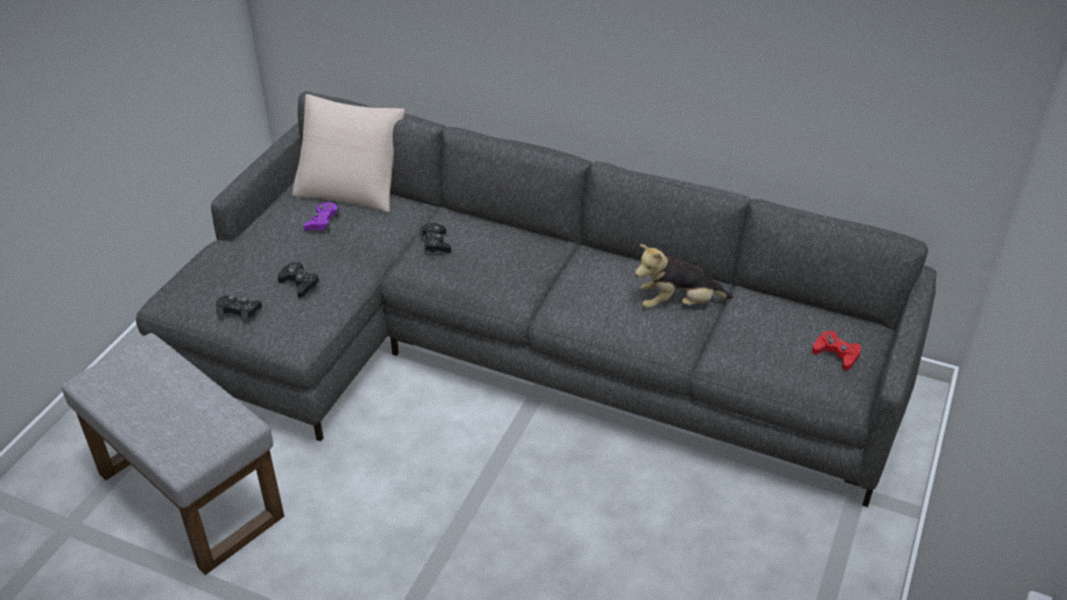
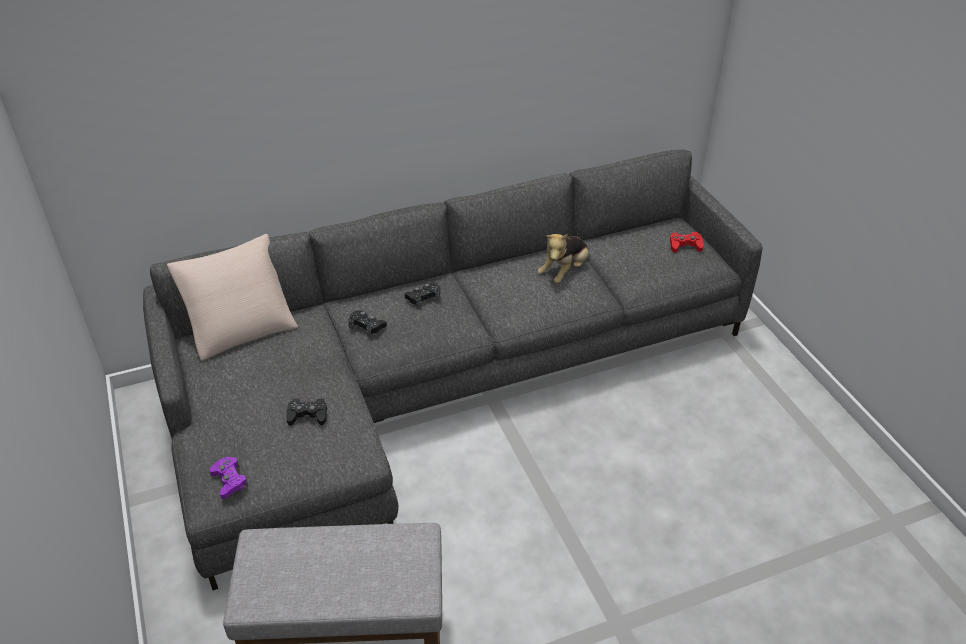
camera: 45 degrees left, 0 degrees up
black game controller [216,295,262,323] -> black game controller moved to [404,283,440,308]
purple game controller [304,202,340,233] -> purple game controller moved to [210,457,248,499]

